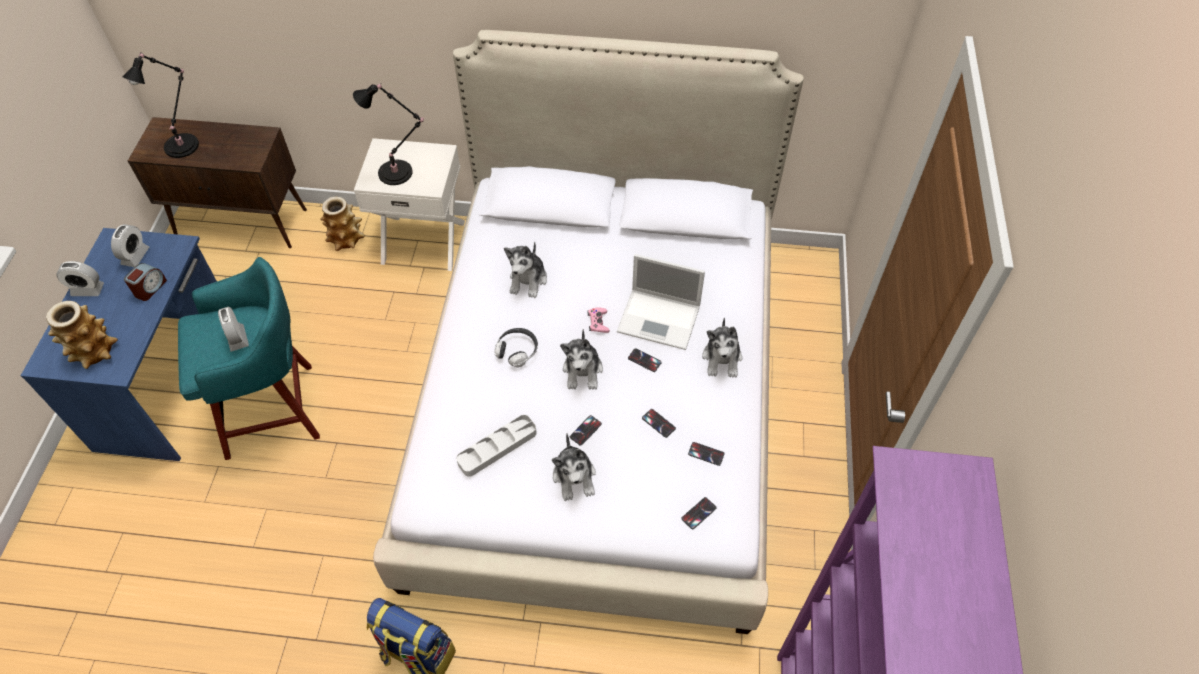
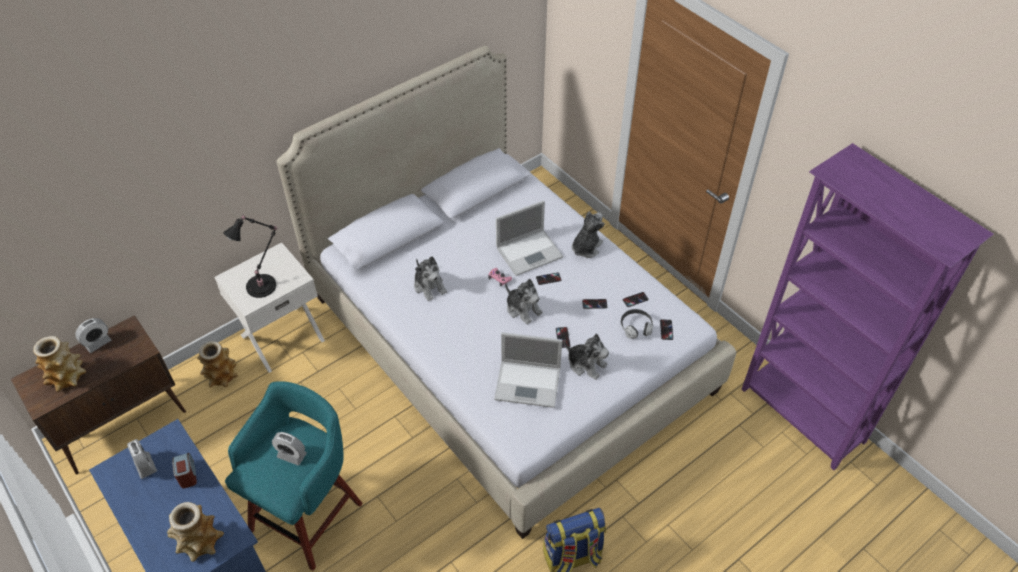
camera: 45 degrees left, 5 degrees down
alarm clock [56,261,104,296] -> alarm clock moved to [75,318,112,353]
black table lamp [123,52,199,158] -> vase [33,336,86,392]
grey tray [456,415,537,477] -> laptop [494,332,562,408]
headphones [494,328,538,368] -> headphones moved to [621,309,653,339]
plush toy [702,317,742,378] -> plush toy turned 105 degrees counterclockwise [572,211,605,258]

